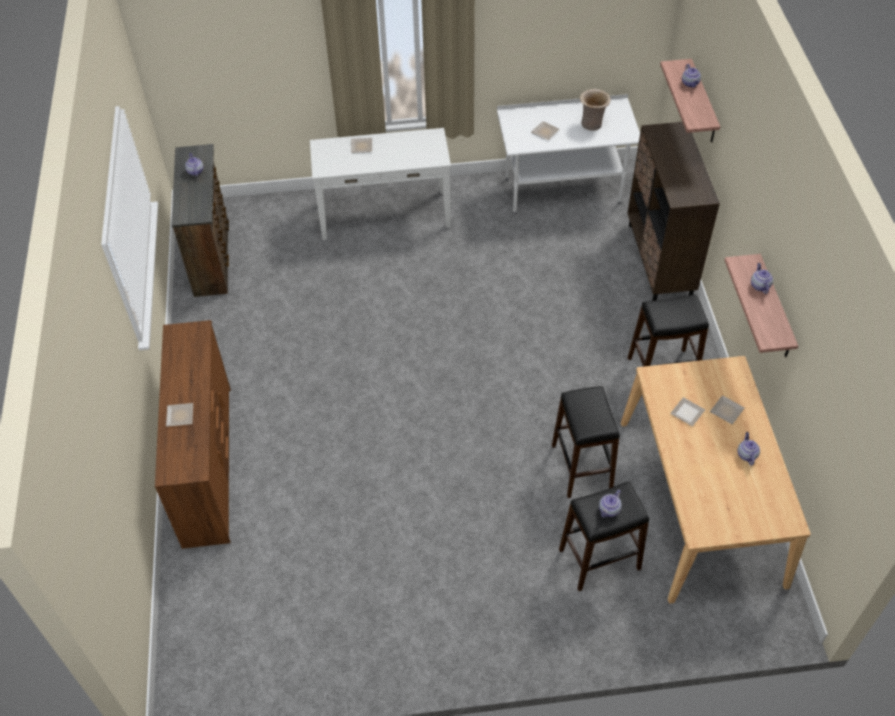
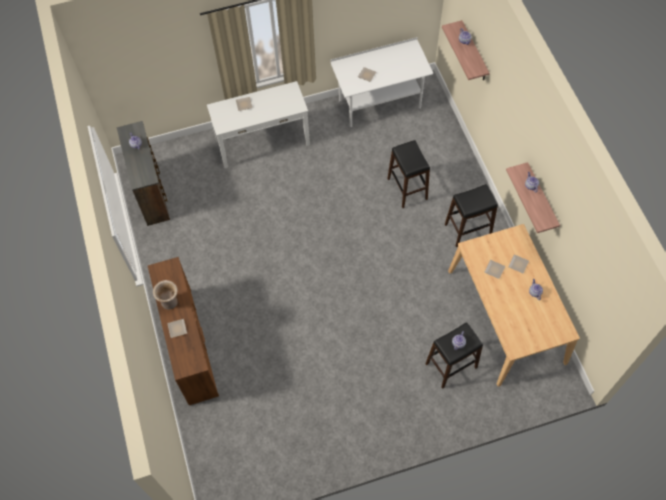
camera: 10 degrees left, 10 degrees up
black stool [552,386,620,498] -> black stool moved to [387,140,430,208]
beige vase [580,89,611,131] -> beige vase moved to [153,280,178,310]
brown cabinet [627,122,720,301] -> none

